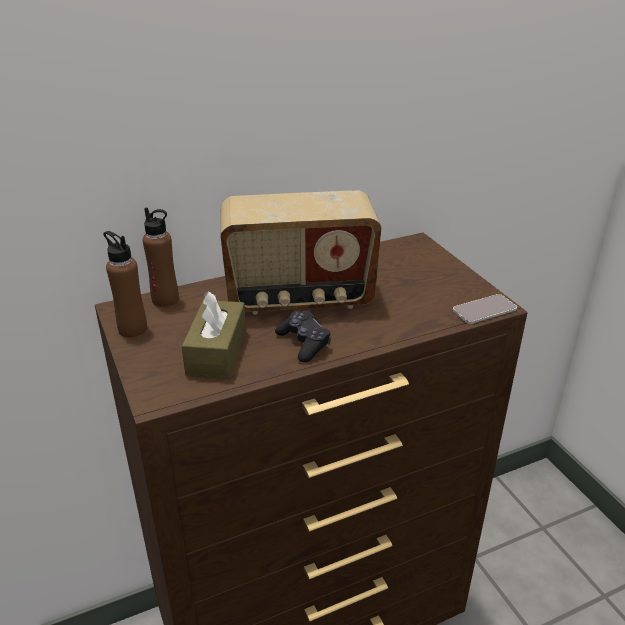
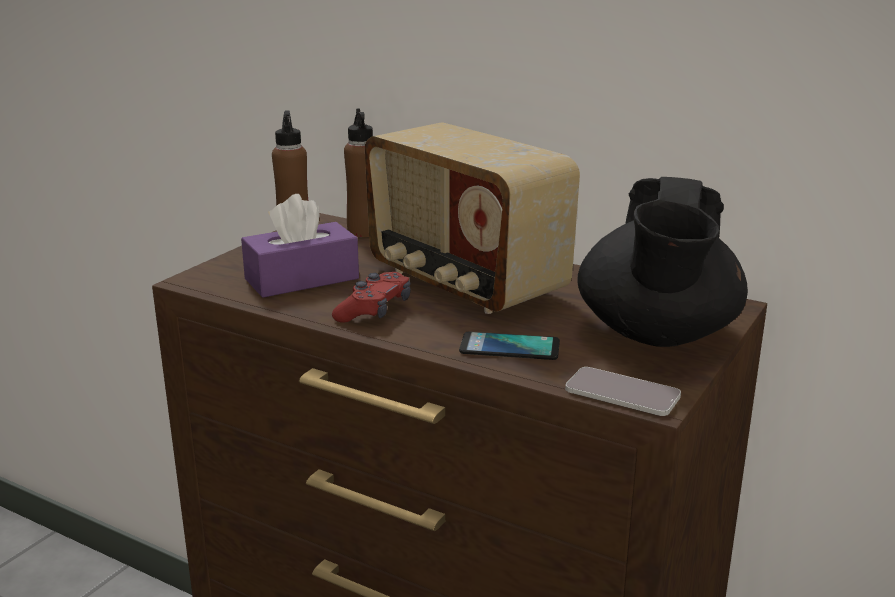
camera: 55 degrees right, 10 degrees down
brown tissue box [182,292,246,379] -> purple tissue box [241,194,359,298]
black game controller [275,311,331,362] -> red game controller [332,272,411,322]
none -> phone [459,331,560,360]
none -> black teapot [577,177,748,347]

